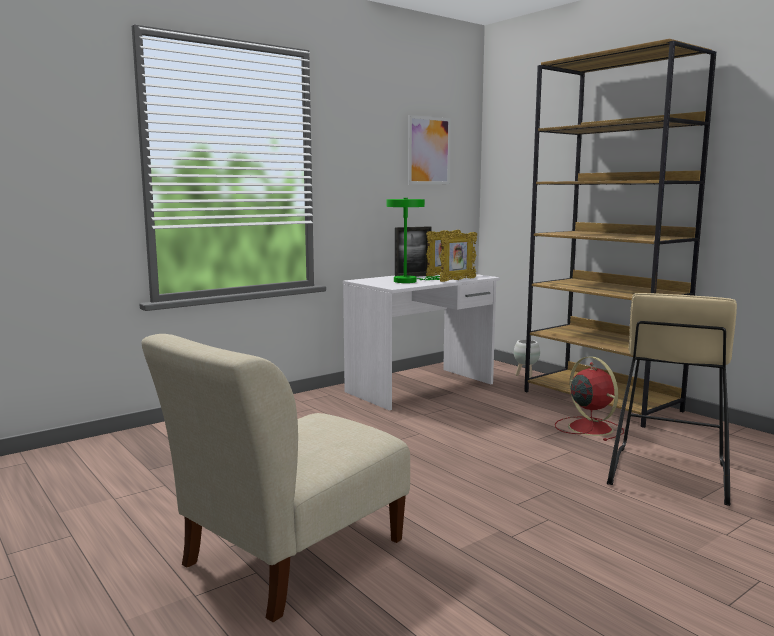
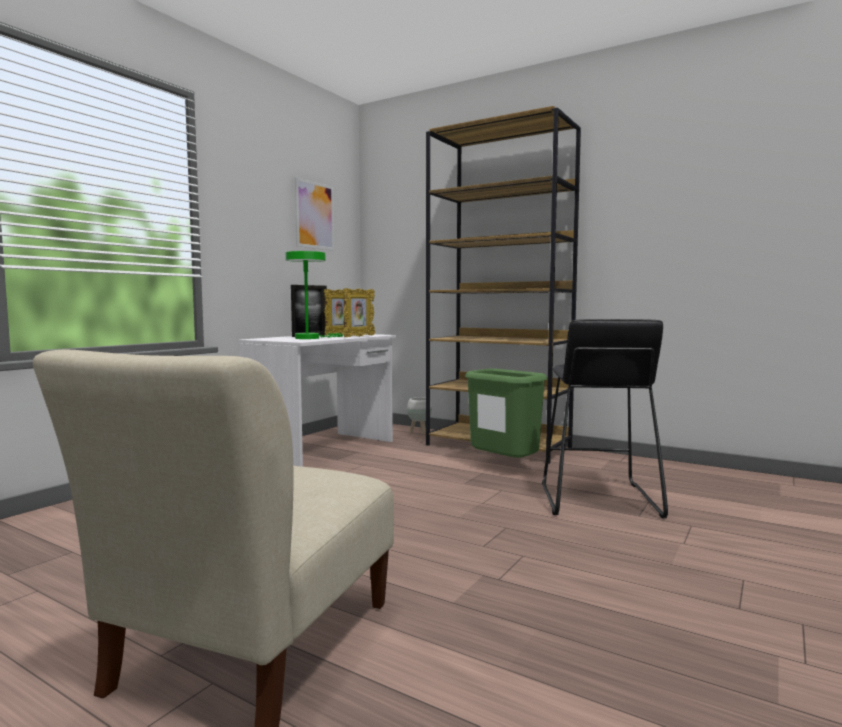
camera: 20 degrees left, 5 degrees down
red fan [555,356,624,441] -> green trash can [465,369,548,458]
beige stool [607,293,737,506] -> black stool [542,319,668,518]

